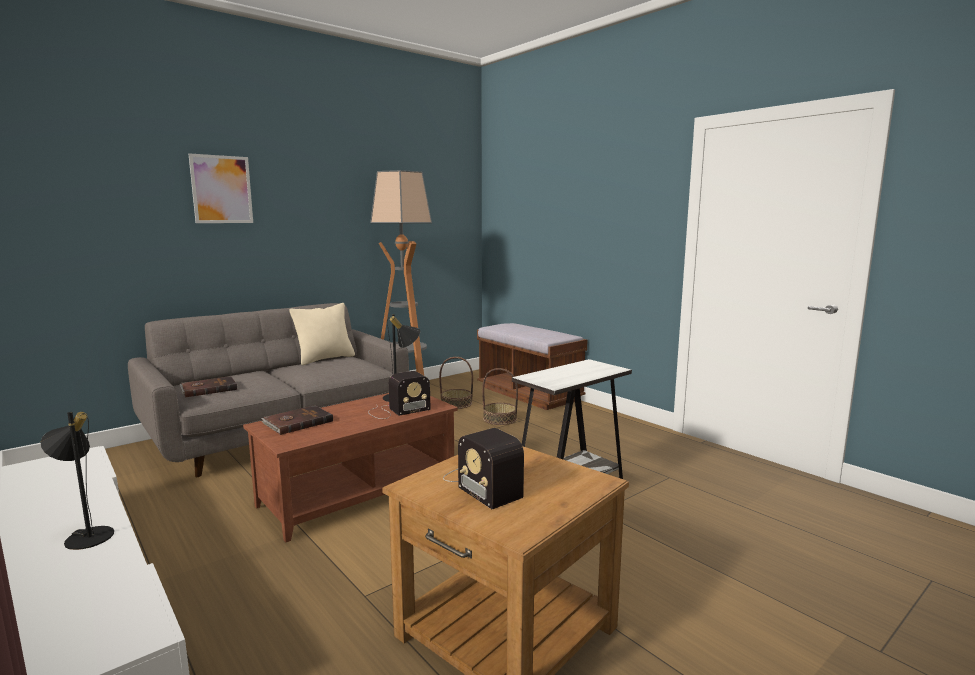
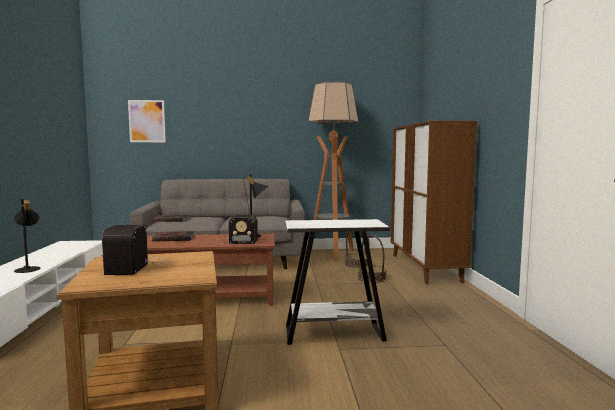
camera: 35 degrees right, 5 degrees down
picture [189,153,253,223] -> picture moved to [128,100,166,142]
beige pillow [289,303,355,365] -> none
brown bench [477,323,587,410] -> brown cabinet [391,121,477,284]

